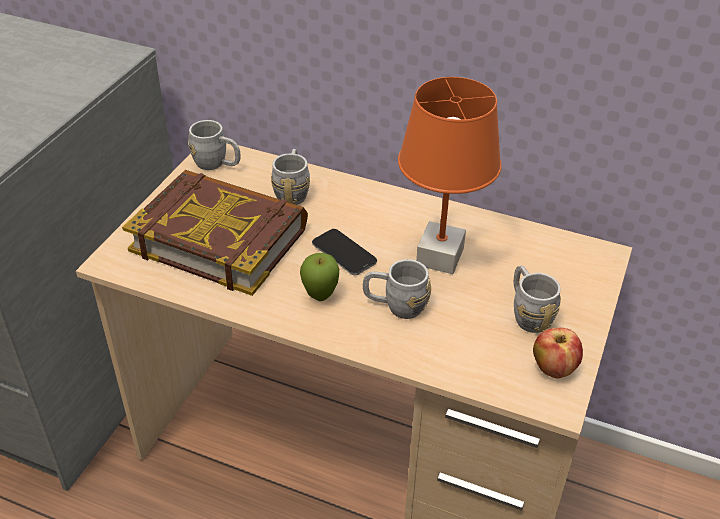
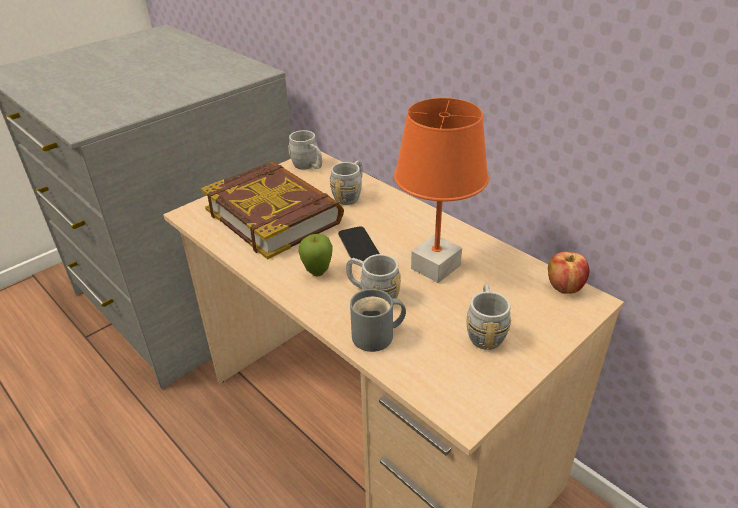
camera: 25 degrees right, 5 degrees down
apple [533,328,583,378] -> apple moved to [548,252,590,294]
none -> grey mug [350,289,406,352]

